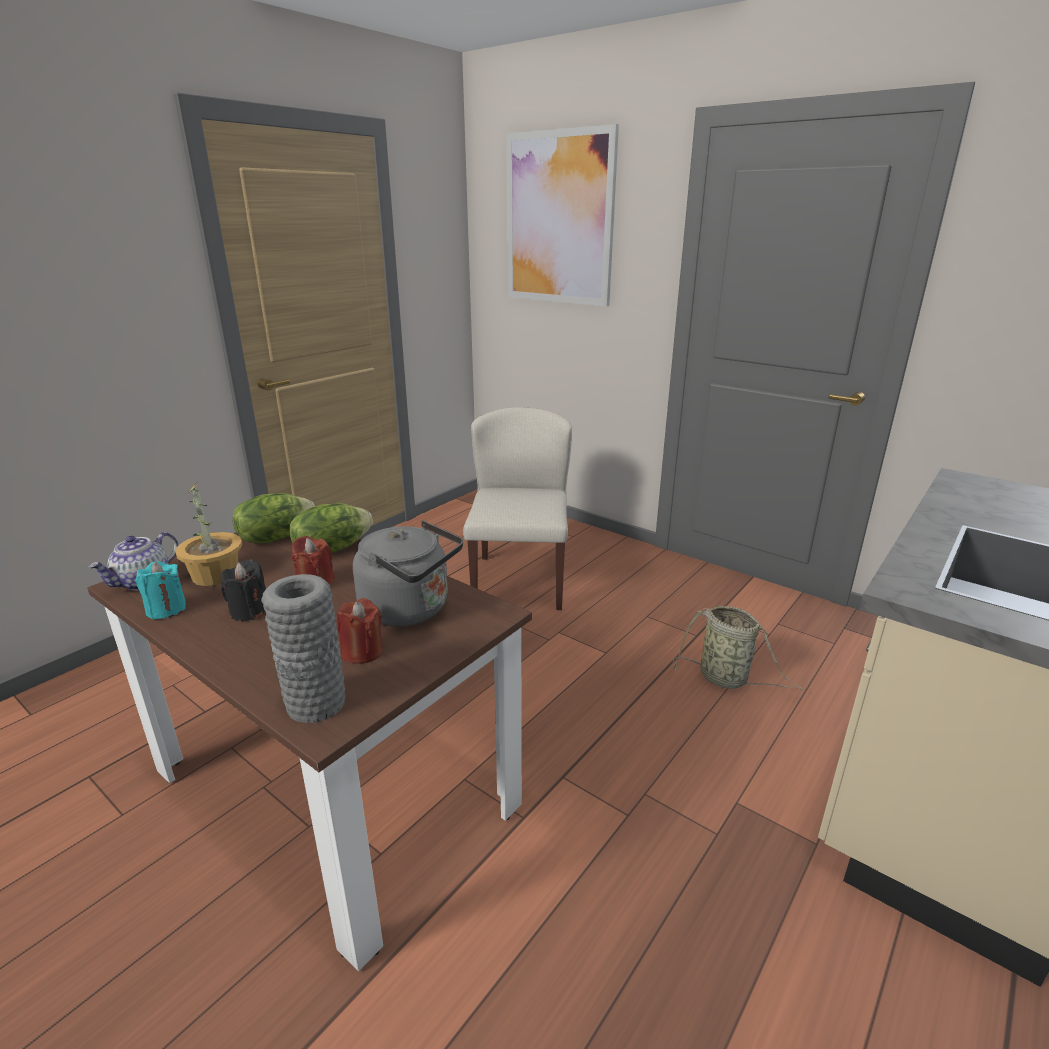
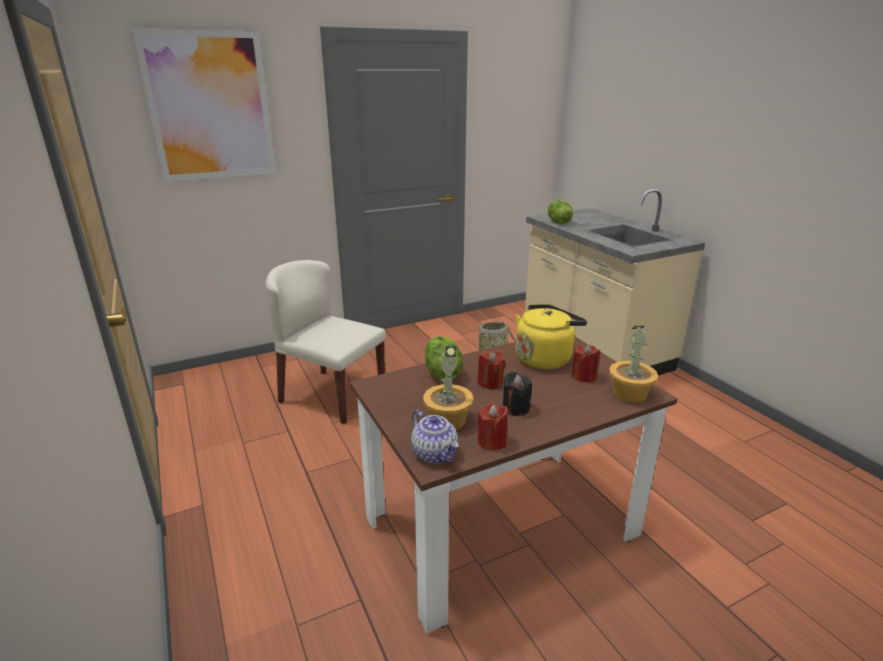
camera: 65 degrees left, 0 degrees up
turquoise candle [136,561,187,620] -> red candle [478,403,508,451]
lettuce [232,493,315,543] -> lettuce moved to [548,200,573,224]
grey vase [261,574,345,723] -> potted plant [609,326,658,403]
grey kettle [353,520,463,627] -> yellow kettle [516,304,587,369]

